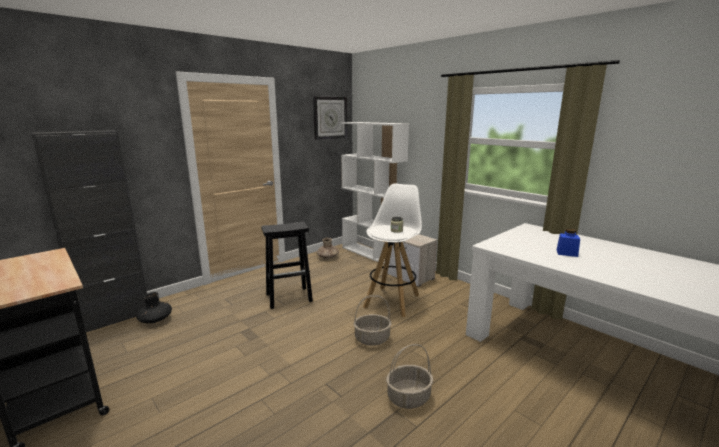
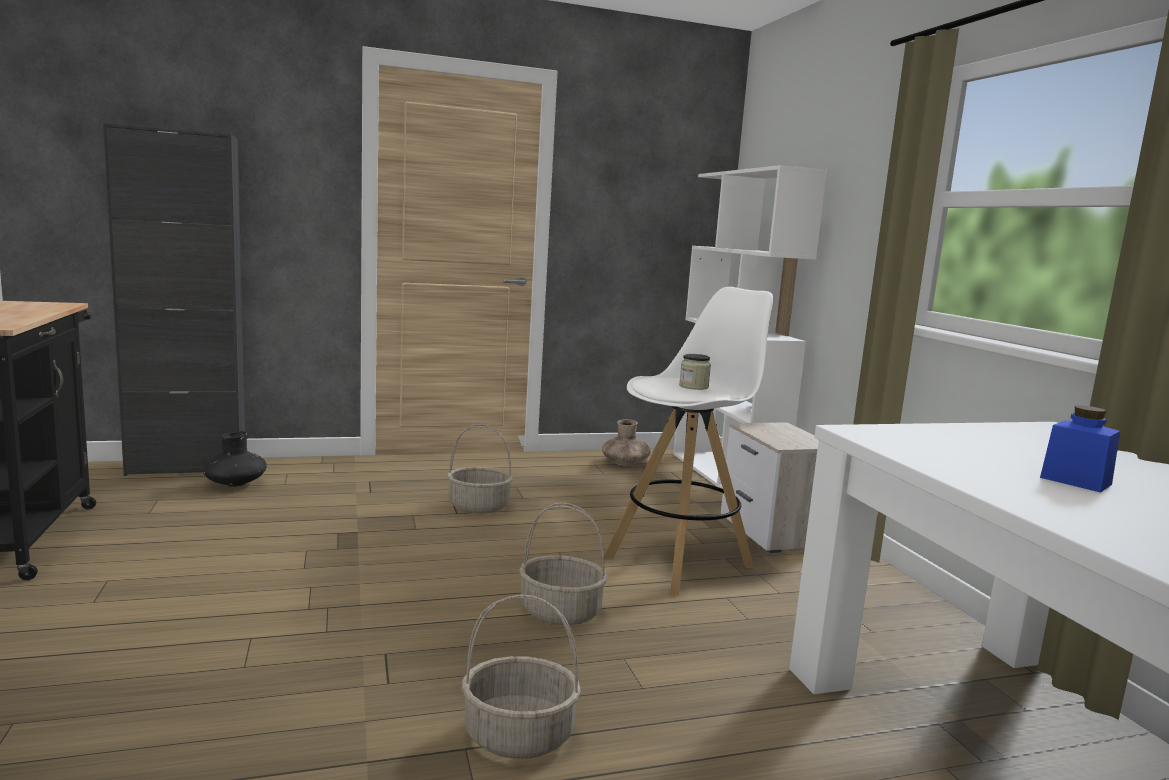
camera: 25 degrees right, 5 degrees down
black stool [261,222,313,309] -> basket [447,424,513,513]
wall clock [313,96,347,140] -> none

